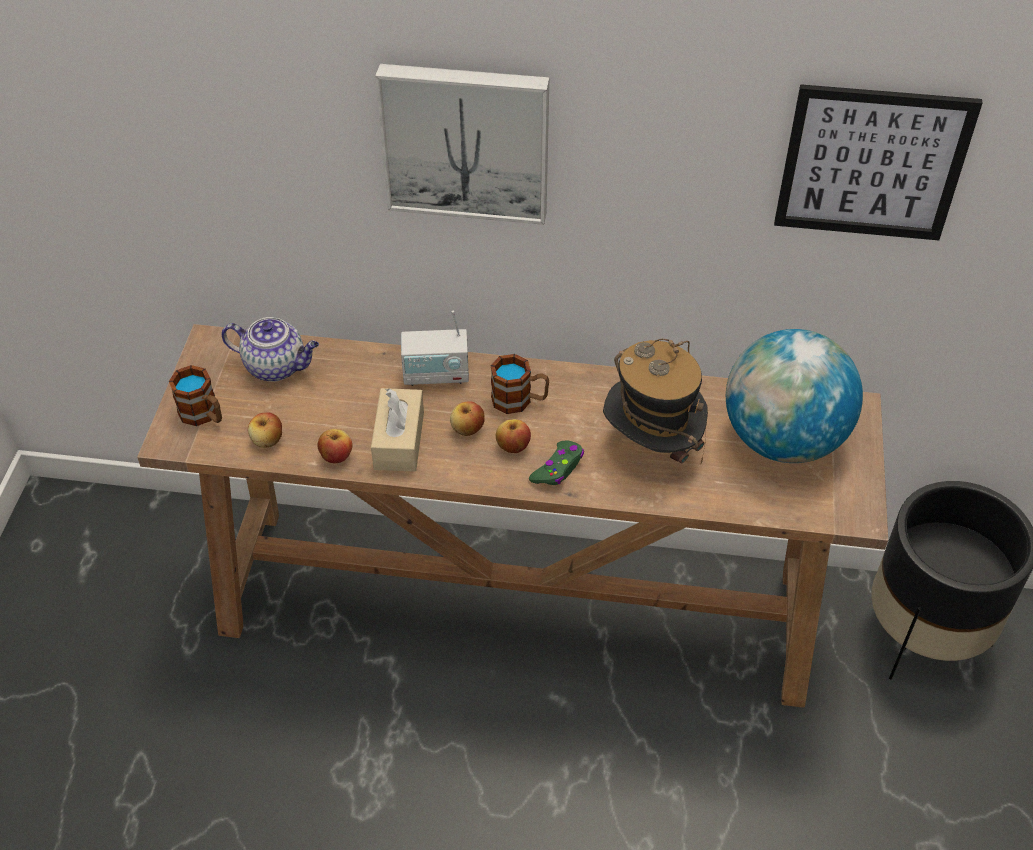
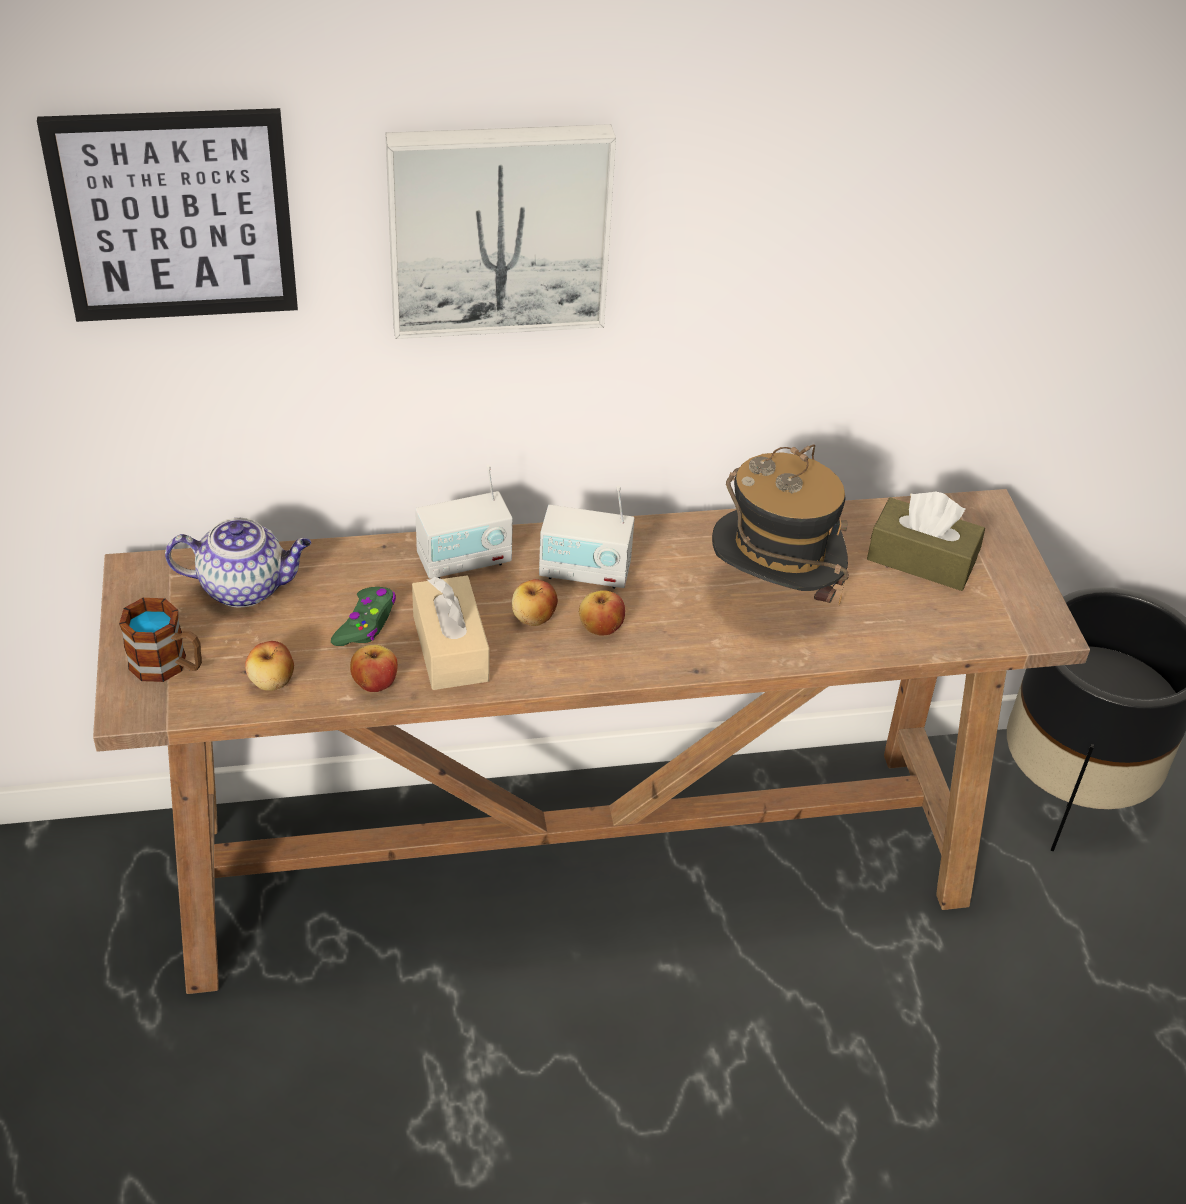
camera: 20 degrees left, 5 degrees down
mug [491,354,549,414] -> radio [539,486,635,589]
green game controller [529,441,584,485] -> green game controller moved to [331,587,396,646]
globe [726,329,863,463] -> brown tissue box [867,492,985,591]
picture [774,84,982,240] -> picture moved to [37,108,298,322]

